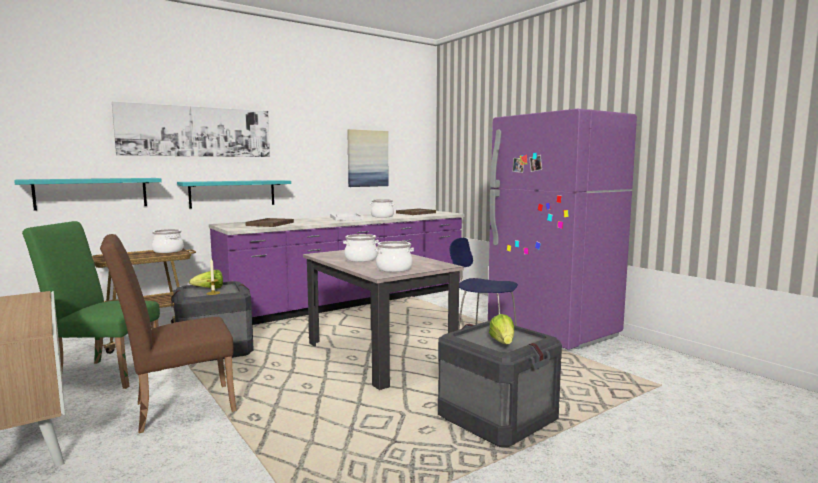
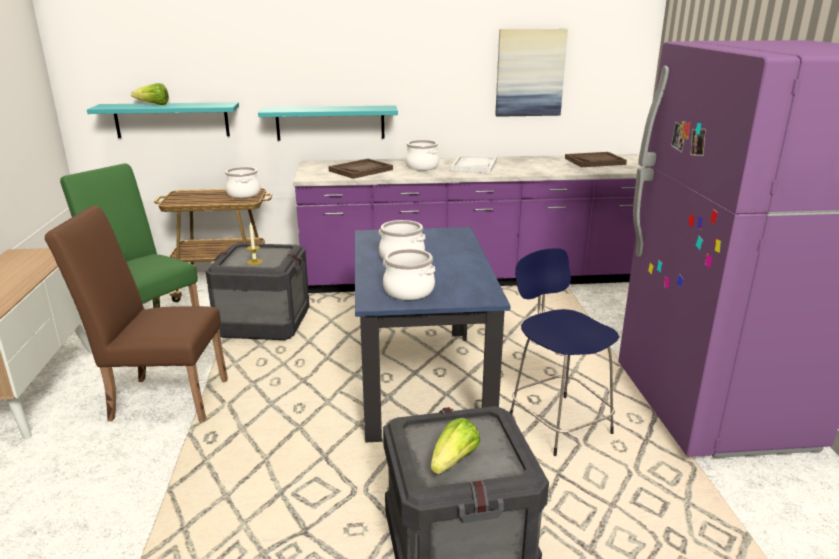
camera: 30 degrees right, 15 degrees up
picture [112,101,270,157] -> none
lettuce [189,270,223,289] -> lettuce moved to [131,83,169,105]
beige dining table [303,246,464,390] -> blue dining table [355,227,511,443]
cooking pot [370,199,395,218] -> cooking pot moved to [405,140,439,170]

